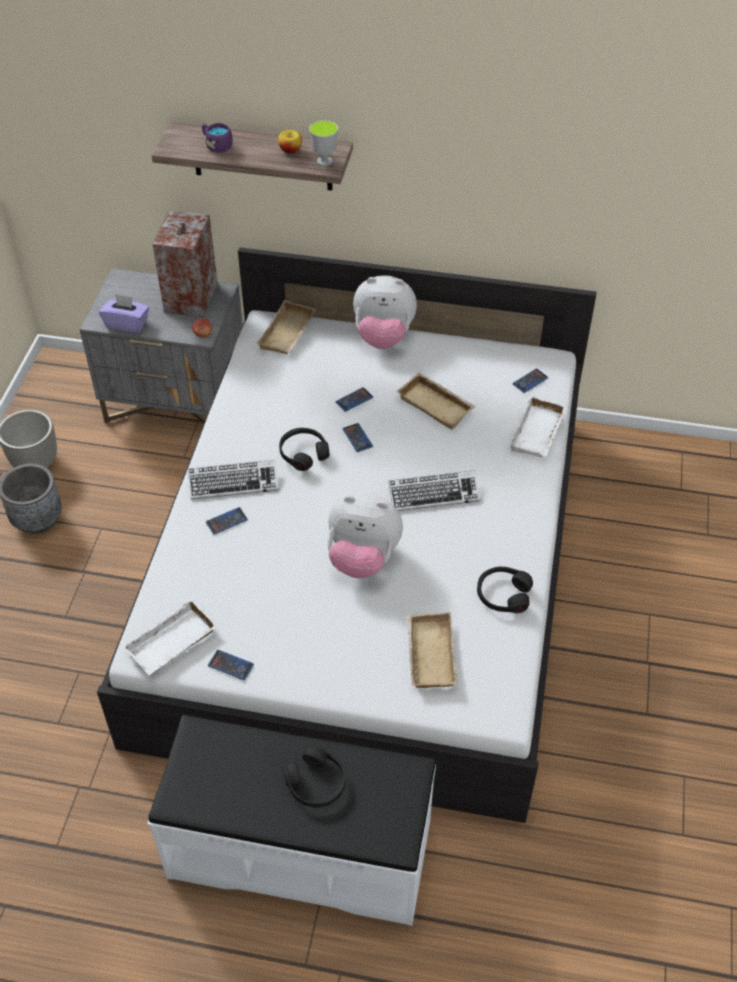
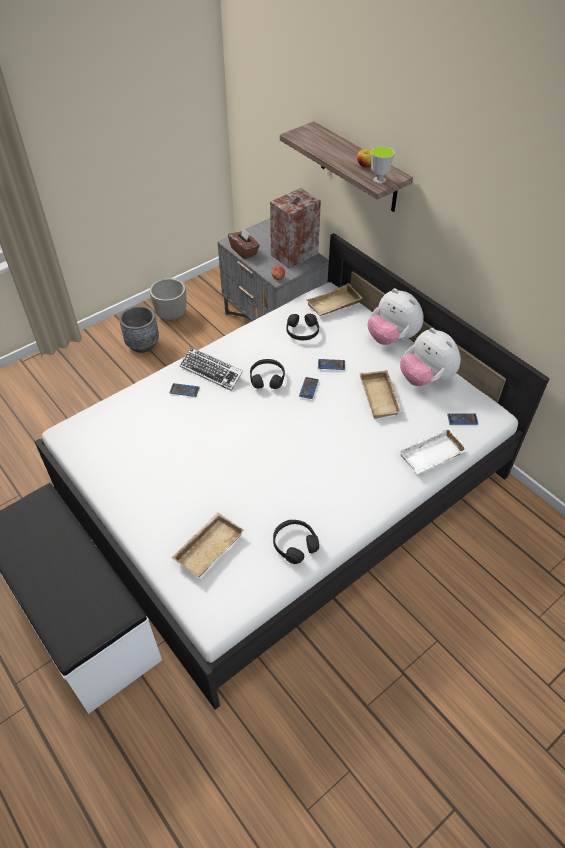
camera: 40 degrees right, 0 degrees up
purple tissue box [99,294,149,333] -> brown tissue box [228,228,260,259]
white tray [123,598,218,675] -> none
purple mug [202,123,233,153] -> none
phone [208,650,254,680] -> none
black headphones [283,745,346,807] -> black headphones moved to [287,314,319,340]
plush toy [327,492,403,578] -> plush toy moved to [400,328,461,386]
keyboard [388,470,480,511] -> none

